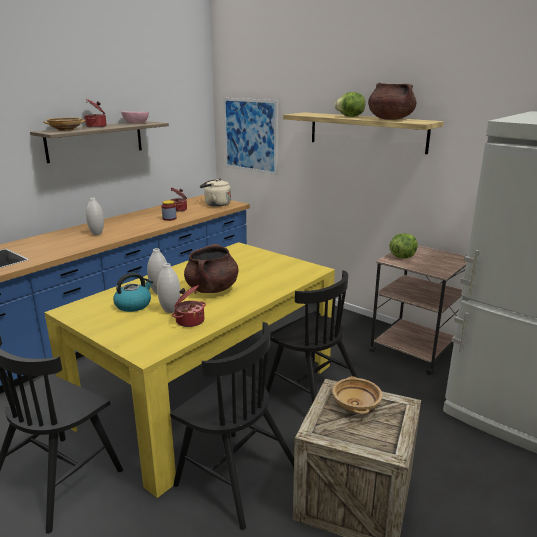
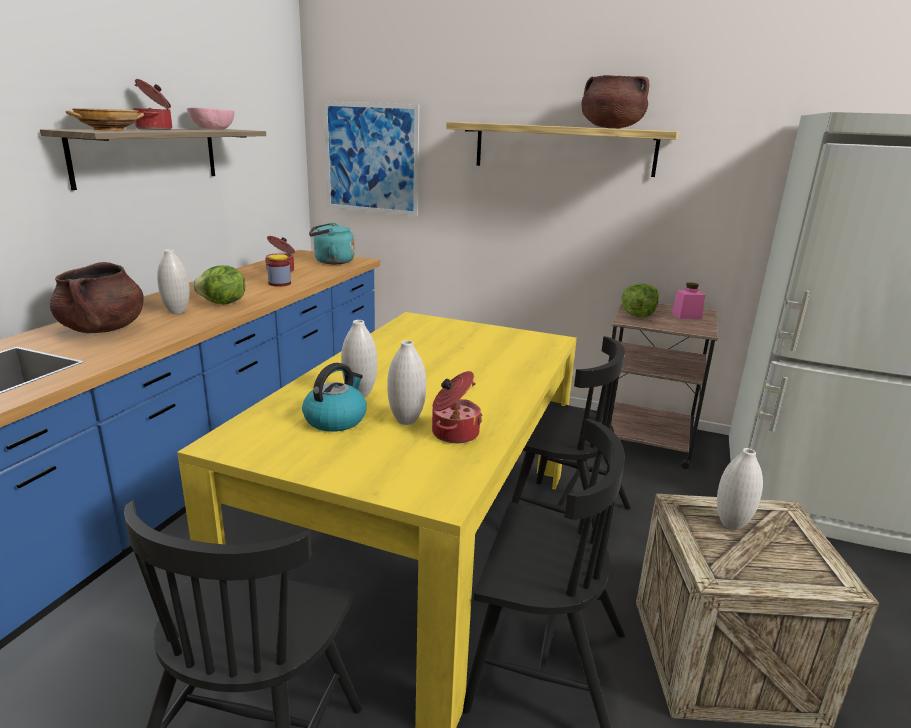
camera: 20 degrees left, 0 degrees up
brown cooking pot [184,244,238,293] -> brown cooking pot moved to [50,262,144,333]
beige kettle [200,178,231,207] -> turquoise kettle [309,222,355,264]
beige bowl [332,376,382,414] -> white vase [717,448,763,530]
lettuce [334,92,365,117] -> lettuce moved to [193,265,245,305]
none -> pink jar [672,283,705,319]

